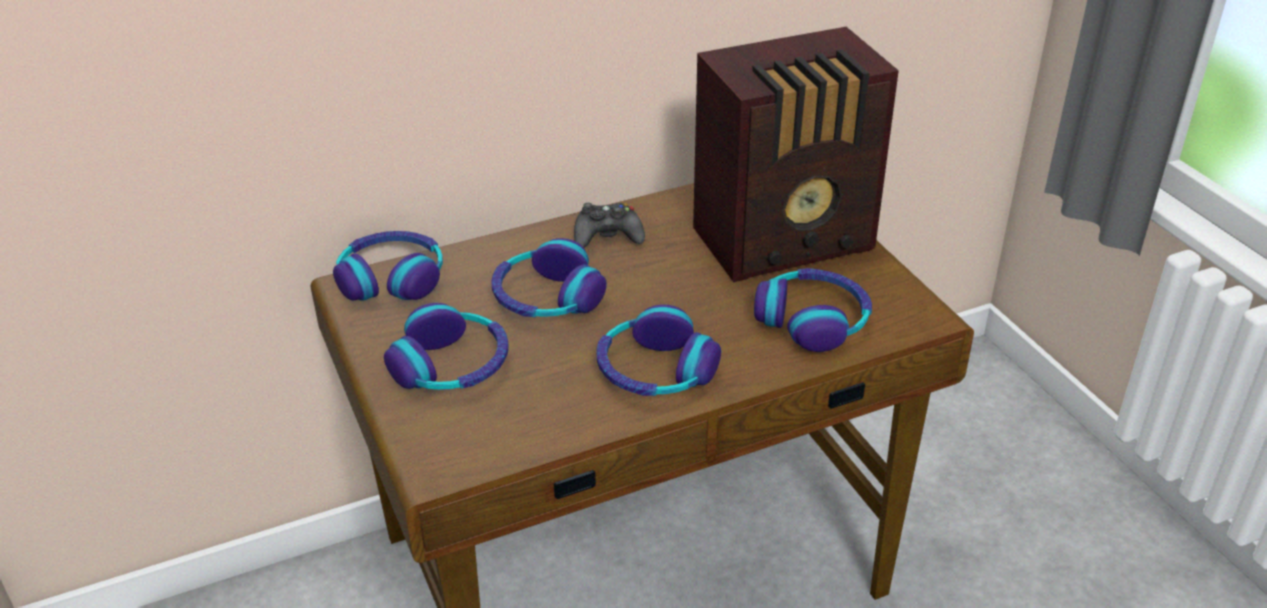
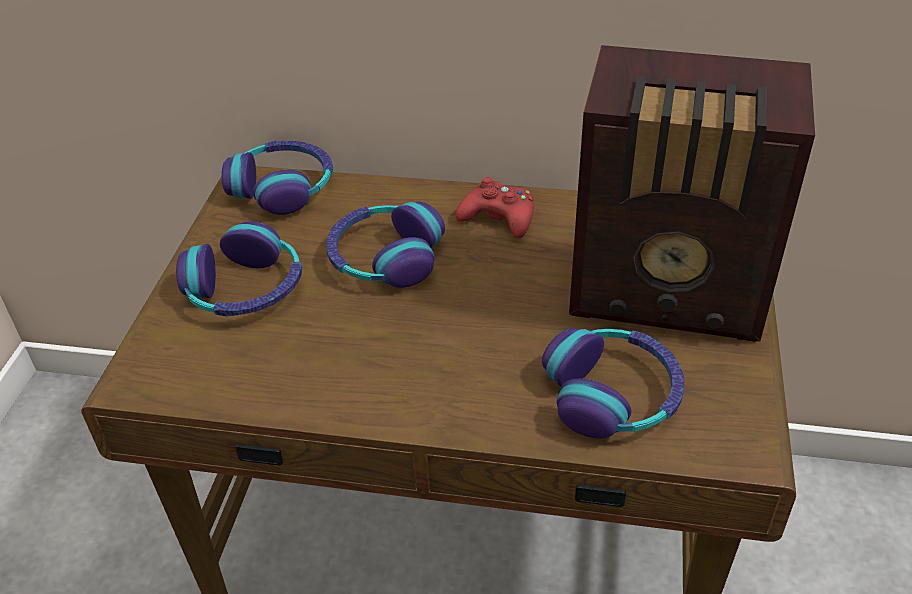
camera: 35 degrees right, 5 degrees up
black game controller [574,203,645,248] -> red game controller [456,177,534,238]
headphones [596,304,721,396] -> none

